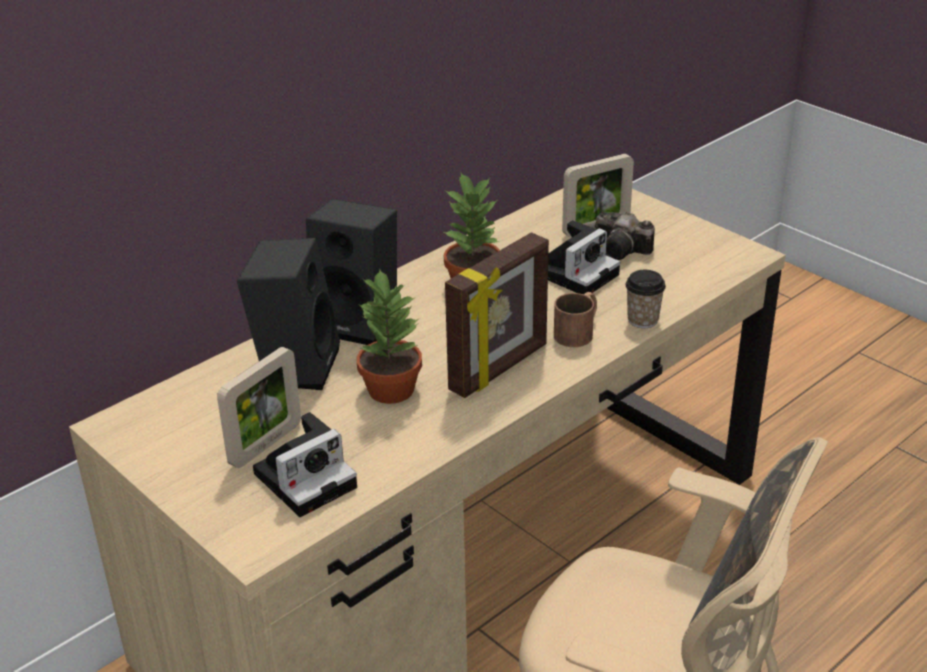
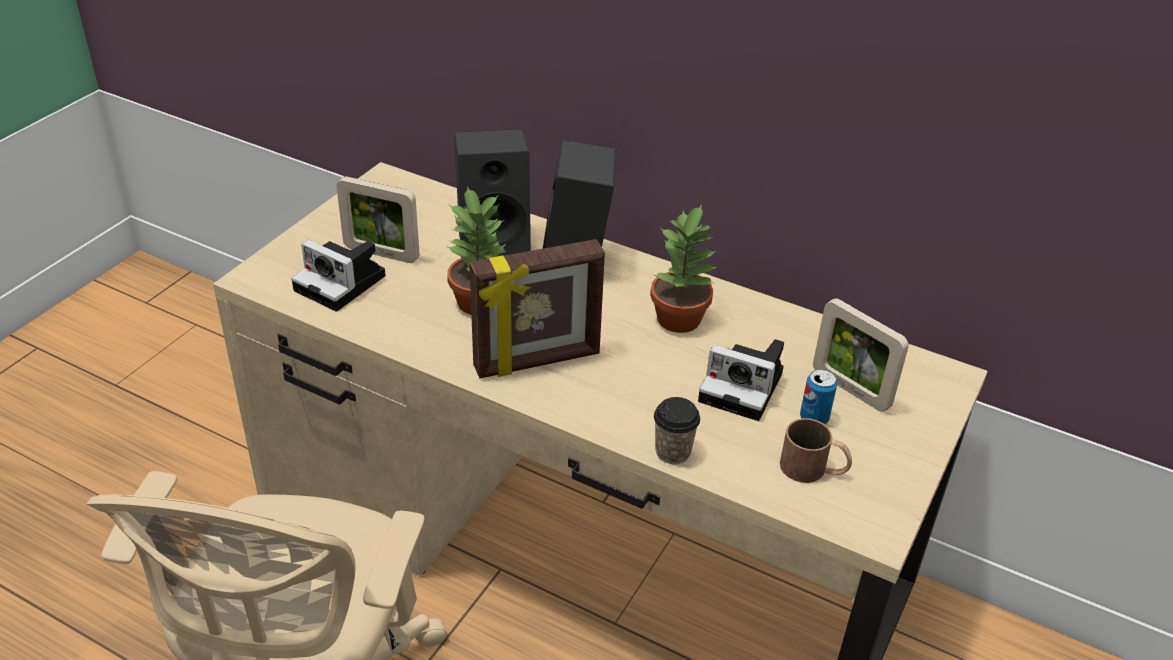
camera: 70 degrees right, 5 degrees up
picture frame [445,233,549,398] -> picture frame turned 45 degrees counterclockwise [470,239,605,378]
brown mug [554,292,597,347] -> brown mug moved to [780,418,852,483]
camera [595,212,655,260] -> can [800,369,837,424]

